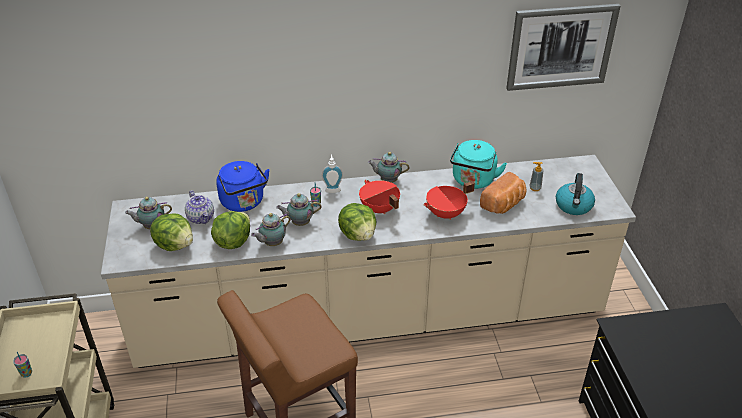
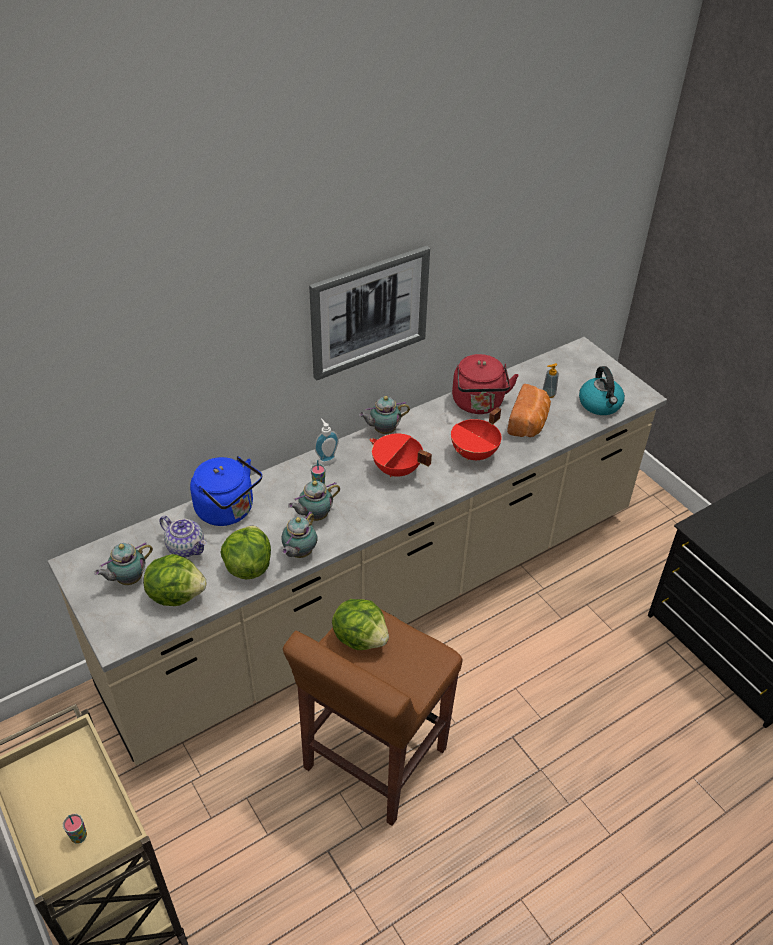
camera: 25 degrees left, 5 degrees up
lettuce [338,203,377,241] -> lettuce moved to [332,599,389,650]
turquoise kettle [450,140,507,189] -> red kettle [452,354,519,414]
picture [506,4,620,91] -> picture moved to [309,246,430,381]

